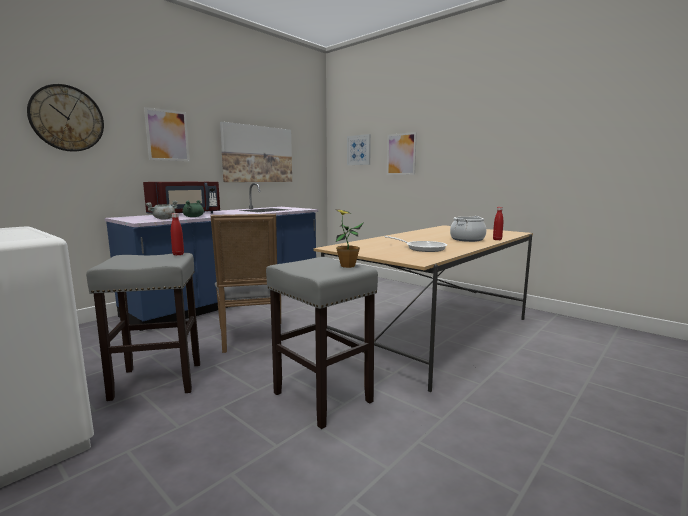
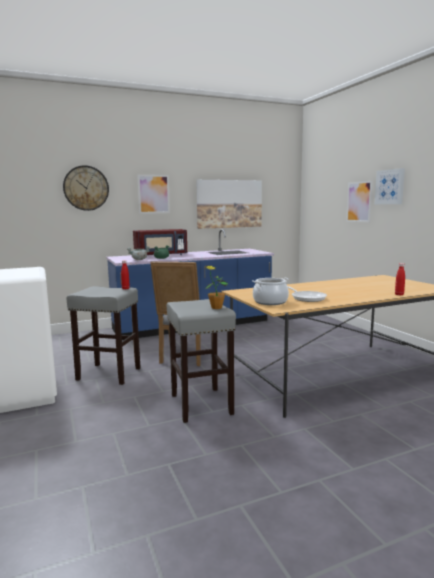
camera: 25 degrees right, 0 degrees up
picture [347,134,371,165] -> picture moved to [375,168,405,204]
cooking pot [450,216,486,242] -> cooking pot moved to [252,278,289,305]

